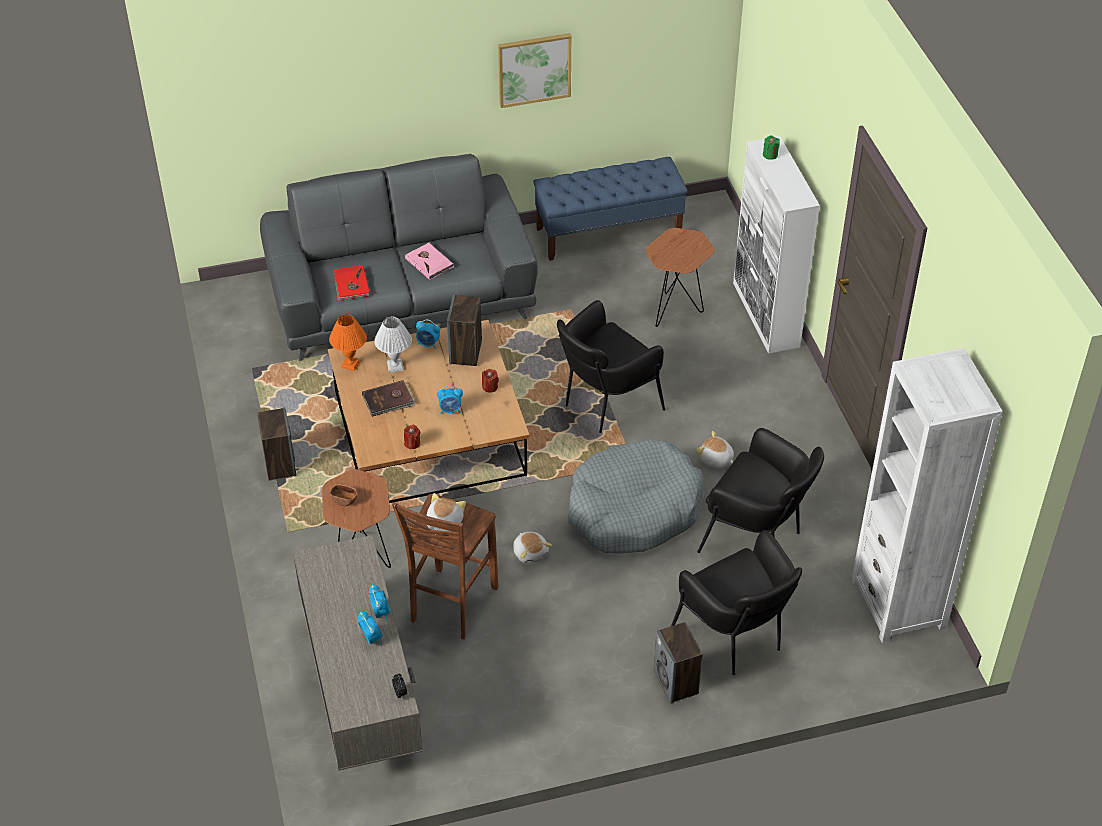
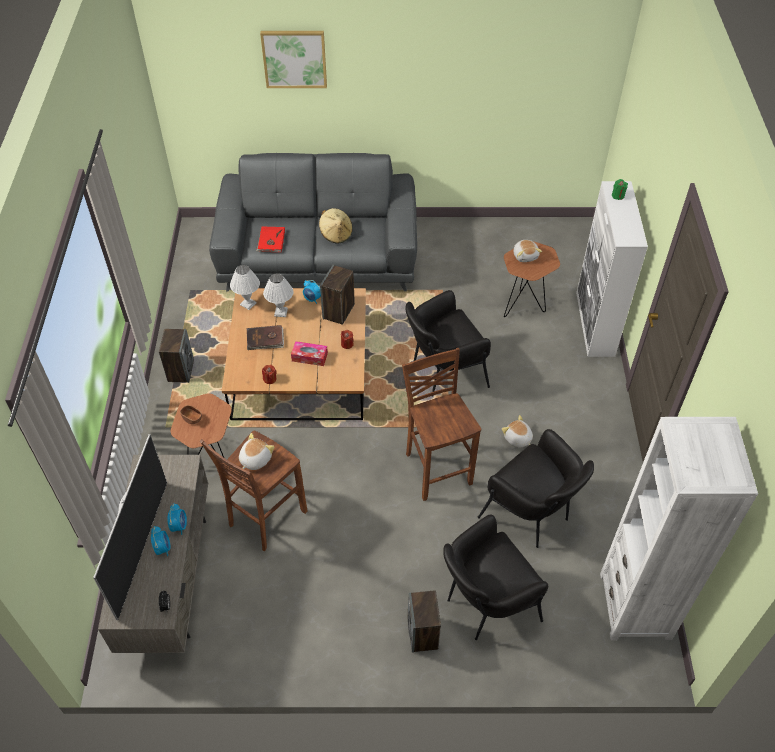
camera: 15 degrees right, 5 degrees up
orange table lamp [329,314,367,371] -> white table lamp [230,265,260,310]
pink book [405,242,454,280] -> beige hat [319,208,353,244]
alarm clock [437,385,463,413] -> tissue box [291,341,328,366]
picture [498,33,571,108] -> picture moved to [260,31,327,88]
plush toy [513,532,552,564] -> plush toy moved to [514,240,542,262]
blue bench [533,157,688,261] -> none
grey dog bed [568,440,704,554] -> brown stool [402,348,481,501]
black armchair [671,530,802,675] -> black armchair turned 75 degrees clockwise [443,515,548,640]
none -> television [93,434,167,620]

